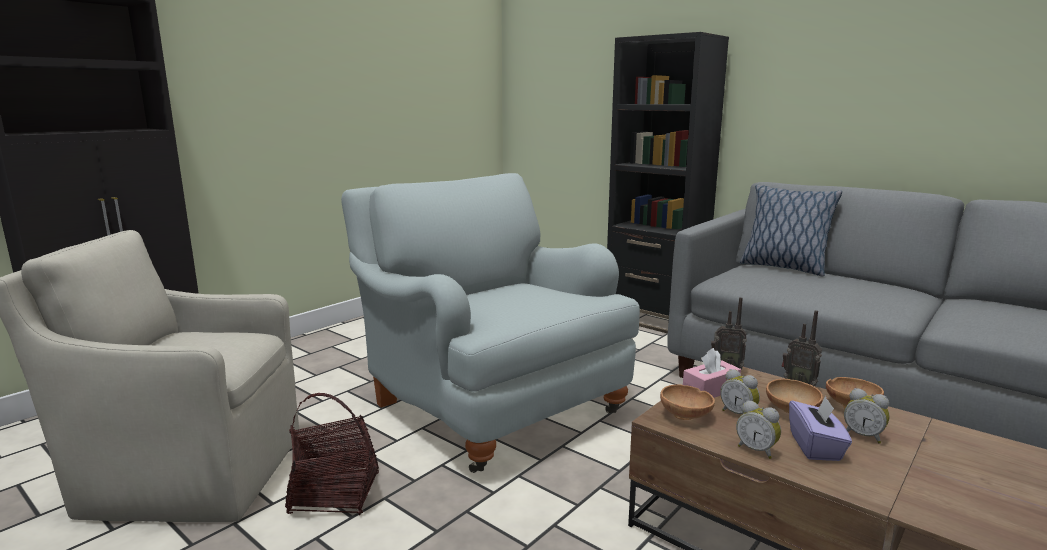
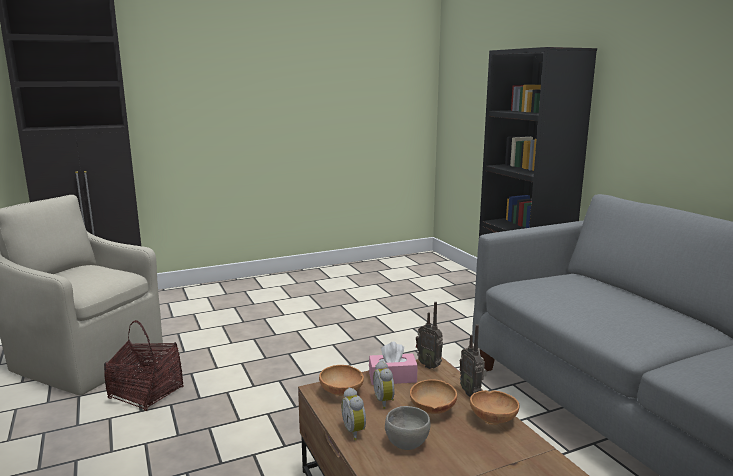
camera: 25 degrees right, 0 degrees up
grey armchair [341,173,640,473] -> none
pillow [740,185,842,277] -> none
purple tissue box [789,396,852,461] -> grey bowl [385,406,430,450]
alarm clock [844,388,889,443] -> none

